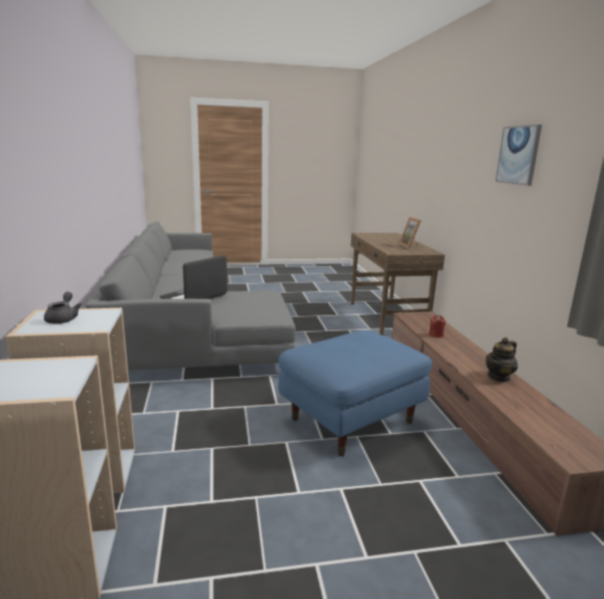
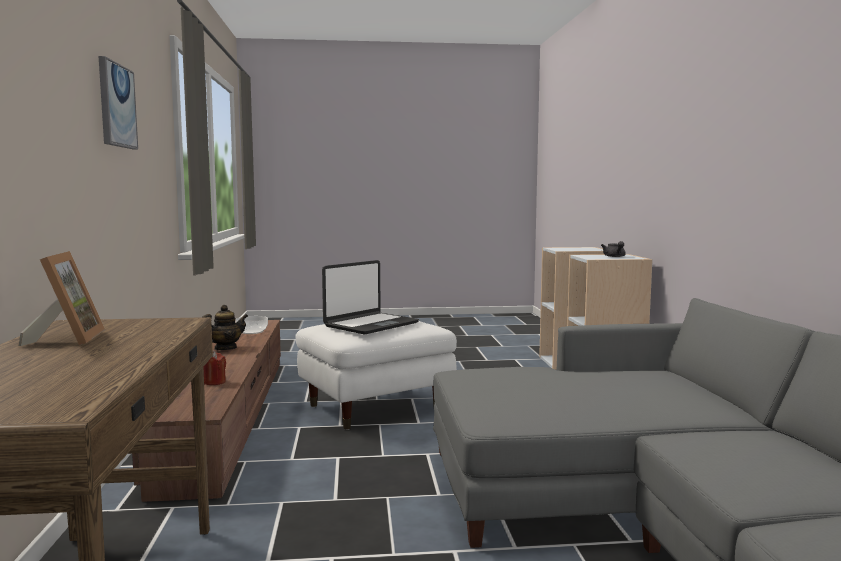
camera: 175 degrees left, 10 degrees down
laptop [160,255,227,299] -> laptop moved to [322,260,419,335]
blue ottoman [278,330,432,456] -> white ottoman [295,321,457,430]
none -> bowl [235,316,268,334]

